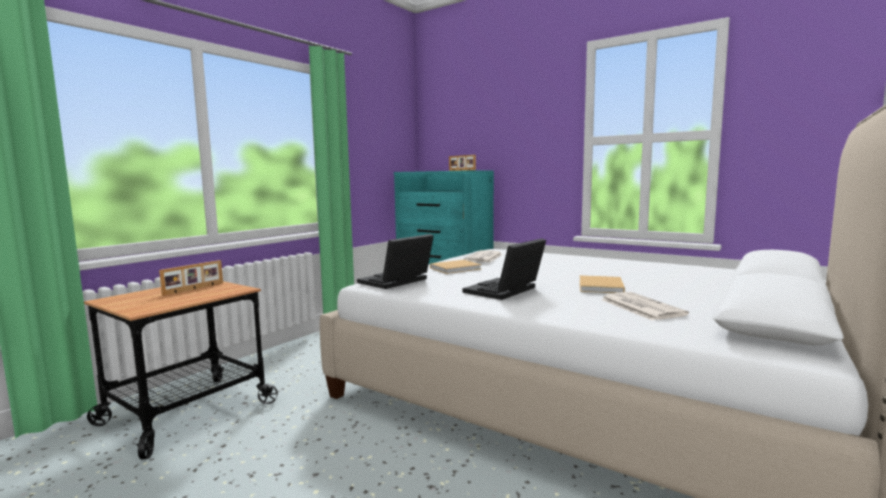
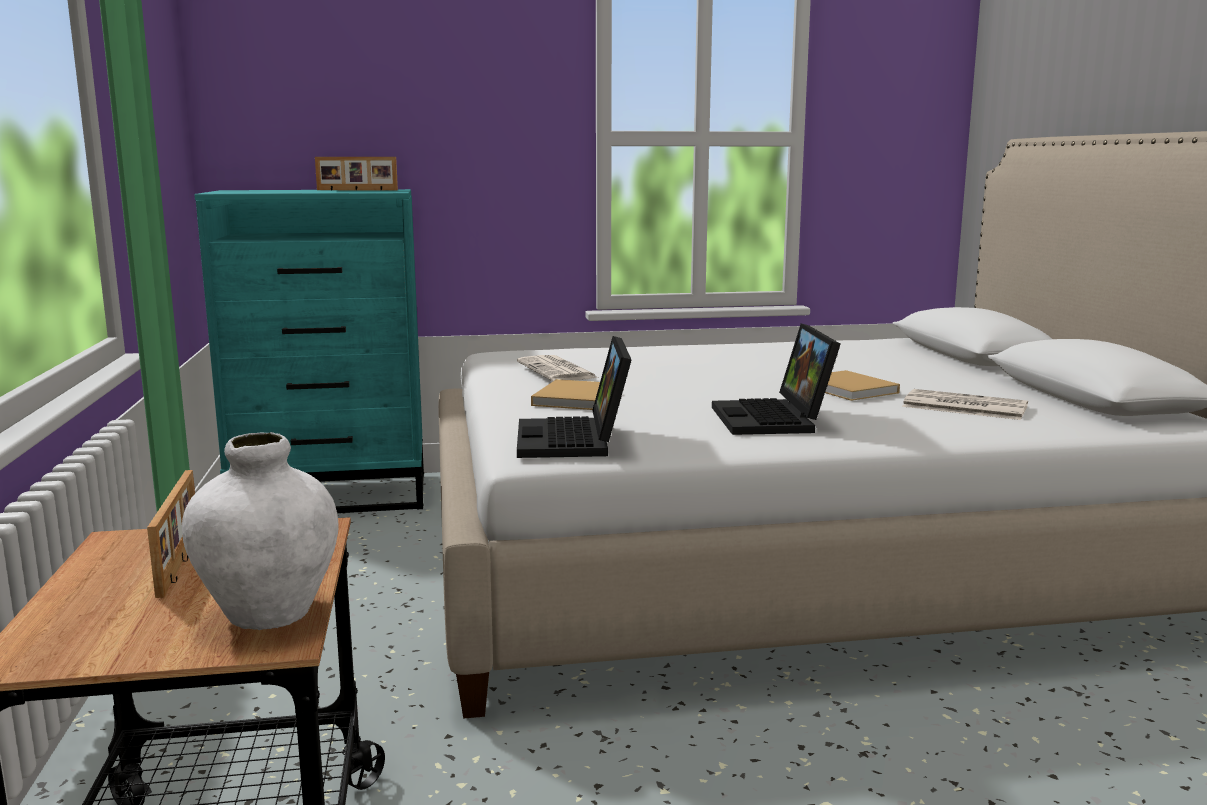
camera: 45 degrees left, 5 degrees up
none -> white vase [182,432,339,630]

